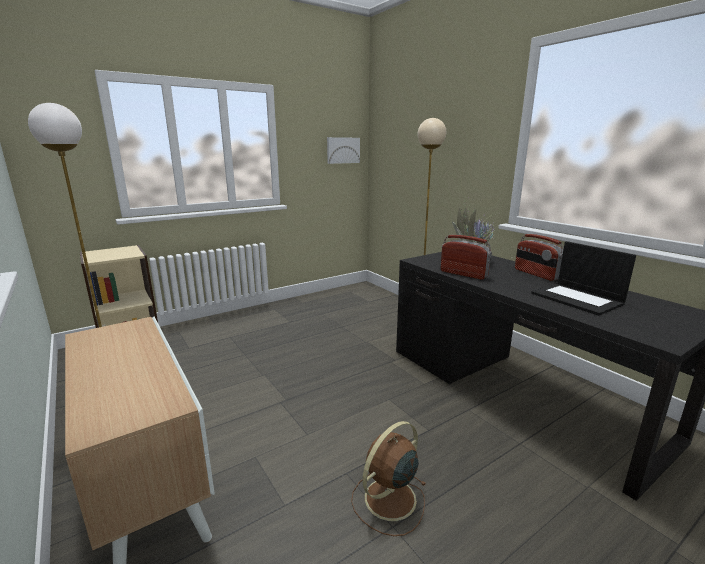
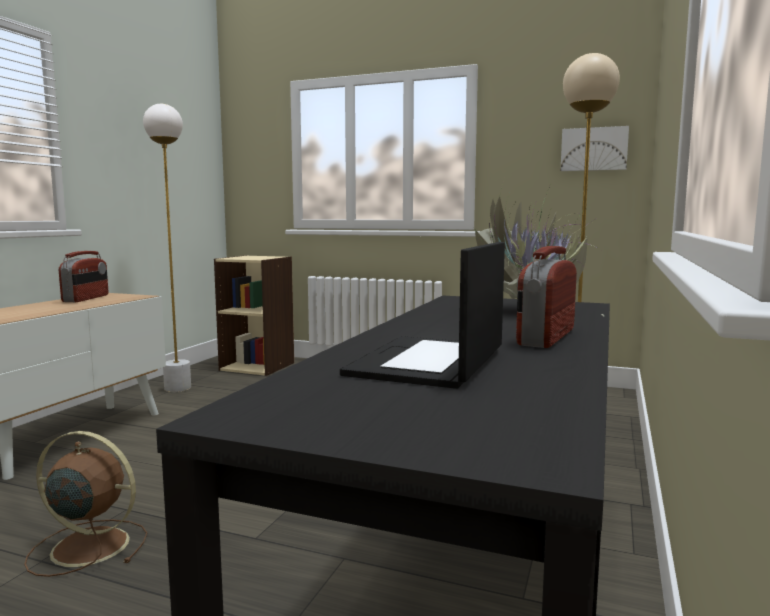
camera: 55 degrees right, 10 degrees down
radio [441,235,492,280] -> radio moved to [59,251,108,302]

